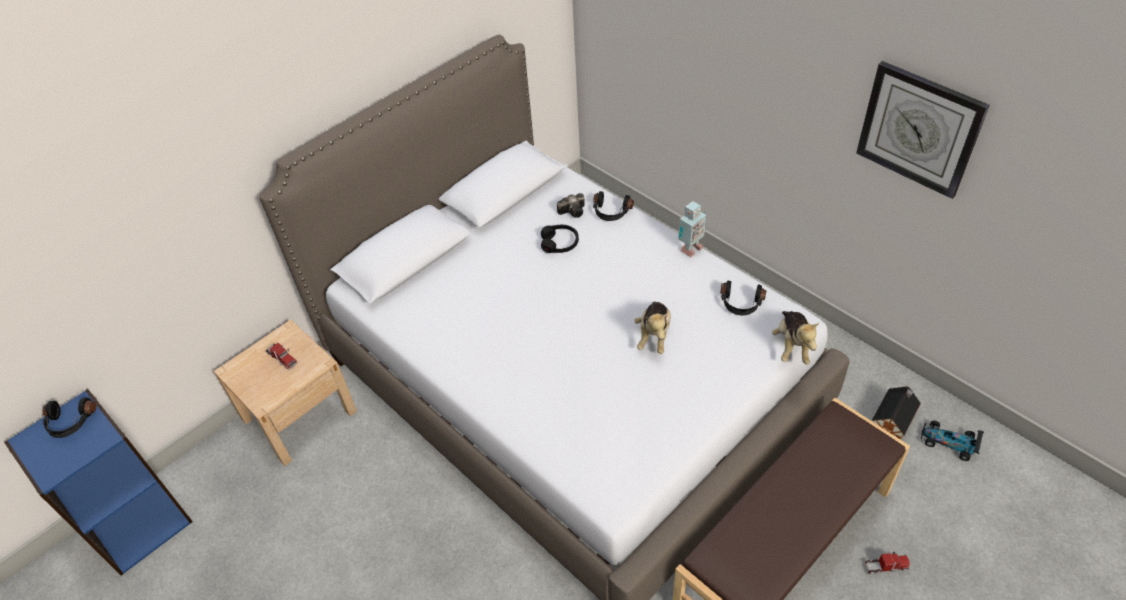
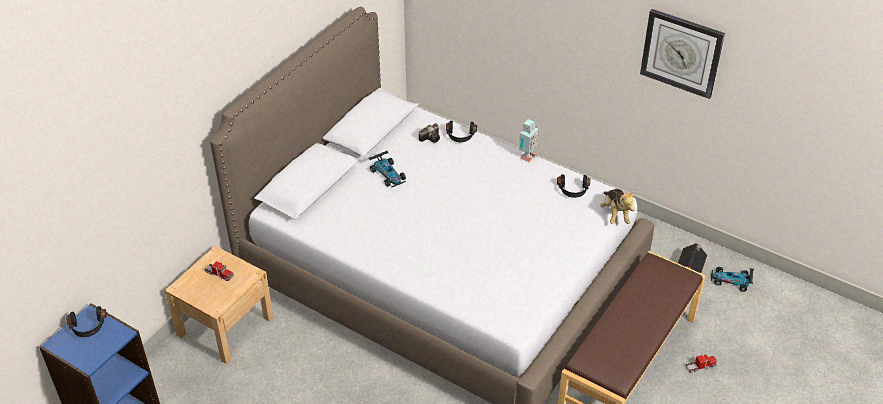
camera: 15 degrees left, 5 degrees down
black headphones [541,224,579,253] -> none
plush toy [634,302,671,354] -> none
none -> toy car [369,150,406,187]

